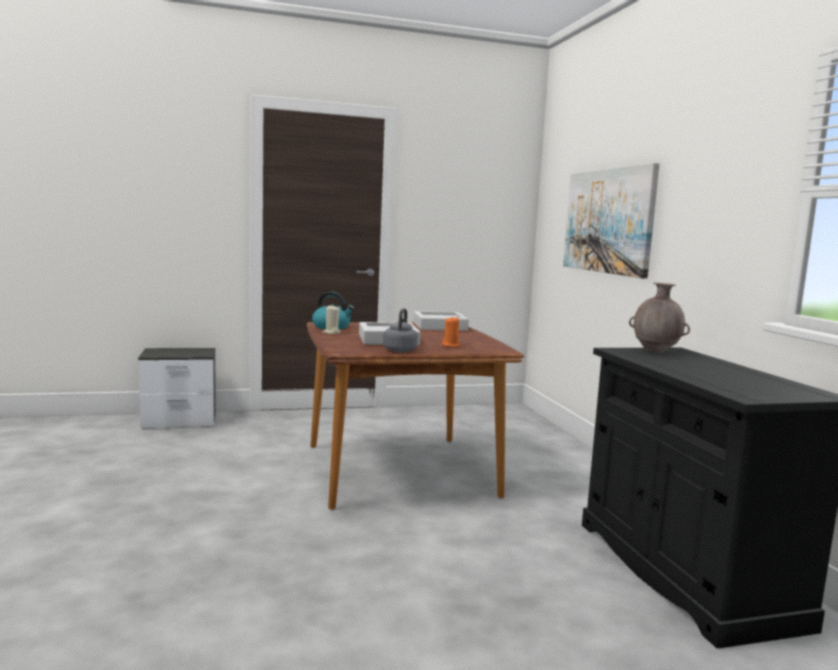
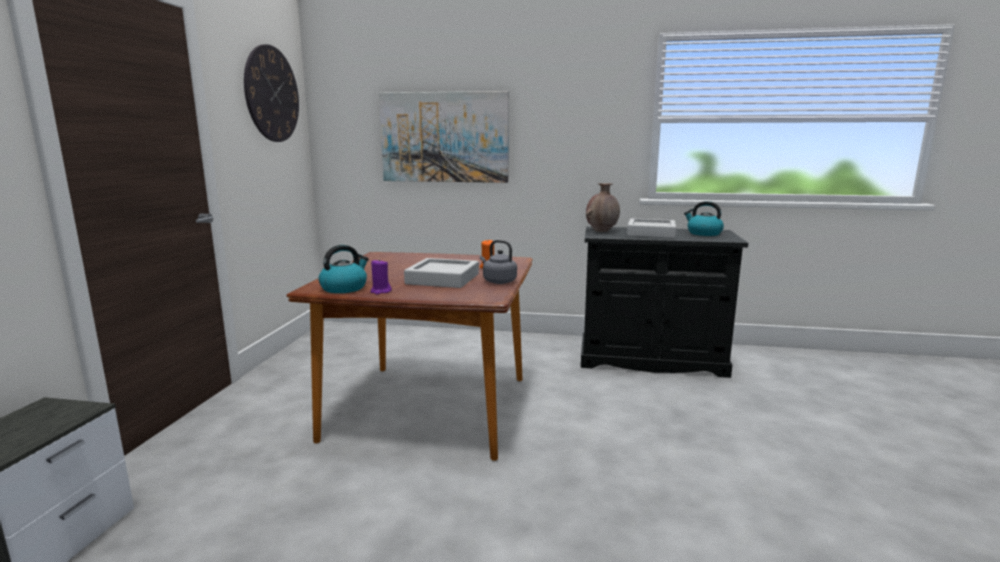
camera: 65 degrees left, 5 degrees up
beige candle [323,305,341,334] -> purple candle [371,259,392,294]
grey tray [413,311,469,331] -> grey tray moved to [627,218,676,238]
none -> wall clock [244,44,299,142]
none -> kettle [684,201,724,236]

